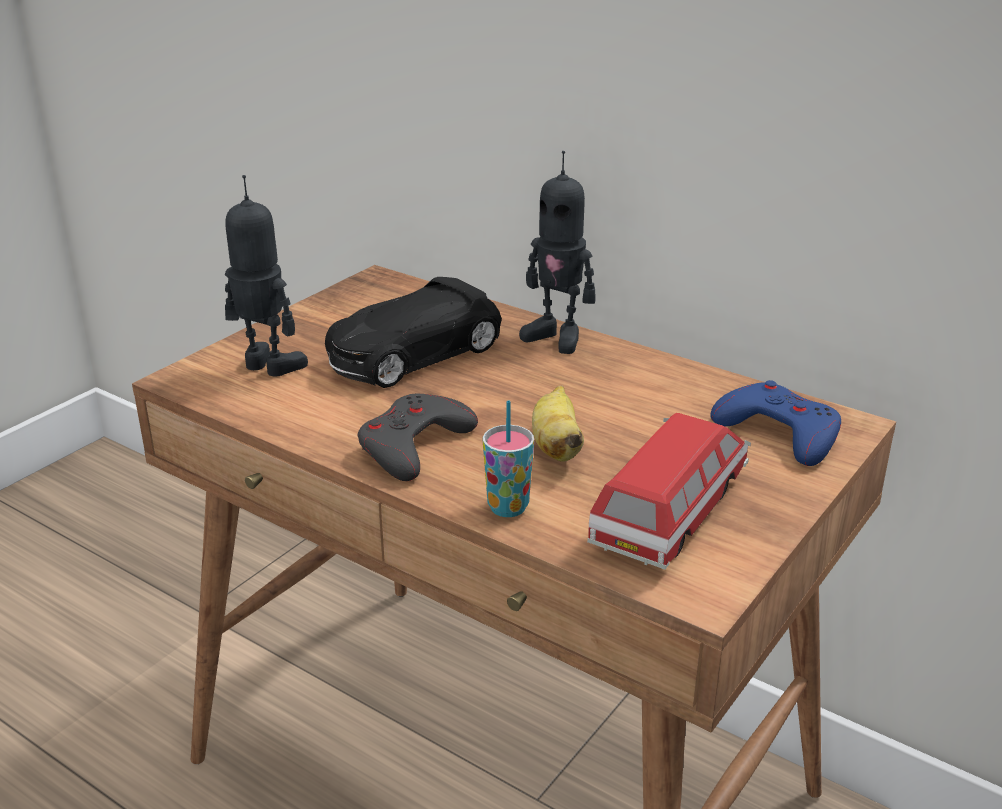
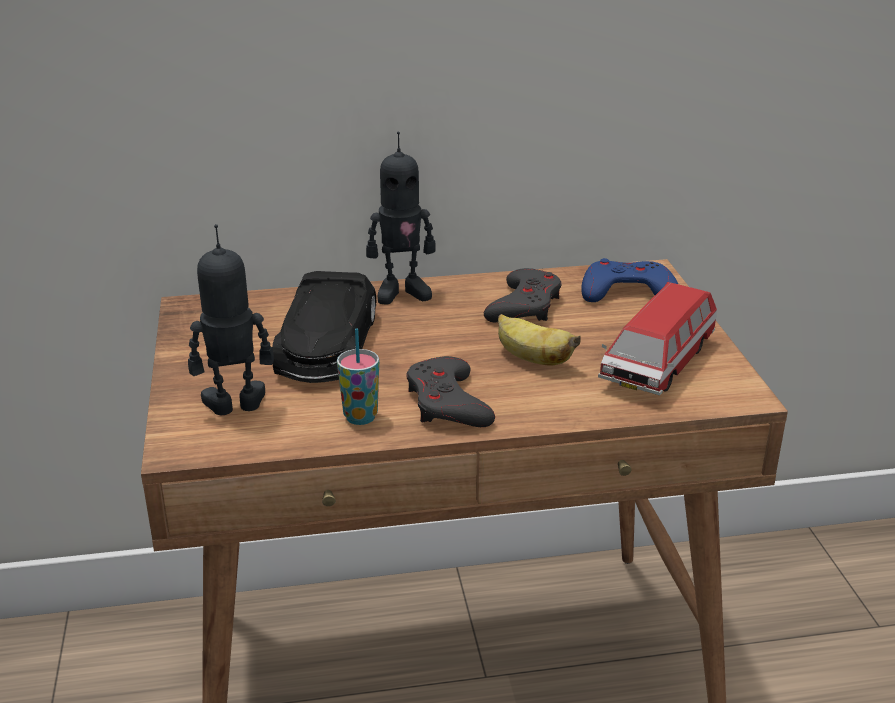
camera: 45 degrees left, 0 degrees up
cup [483,401,534,517] -> cup moved to [337,328,379,425]
toy car [587,413,751,570] -> toy car turned 135 degrees counterclockwise [598,282,717,396]
none -> grey game controller [484,268,562,322]

